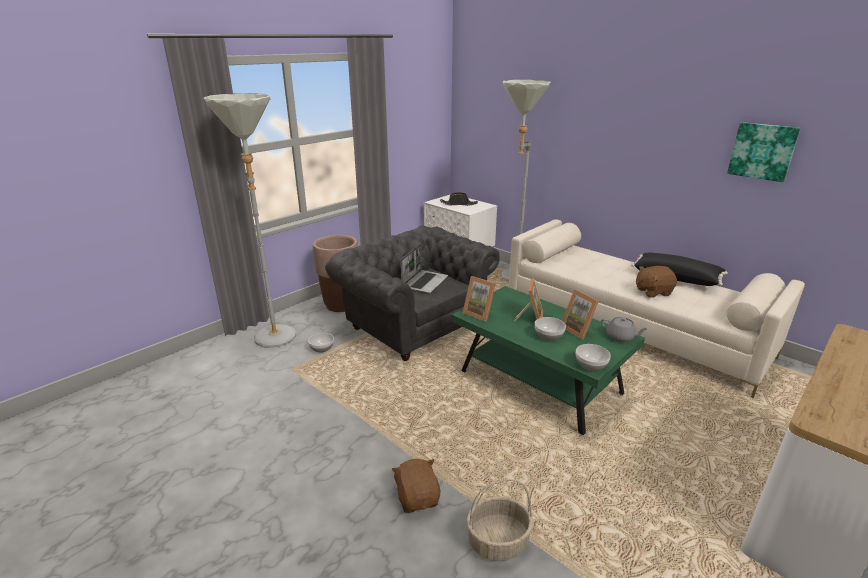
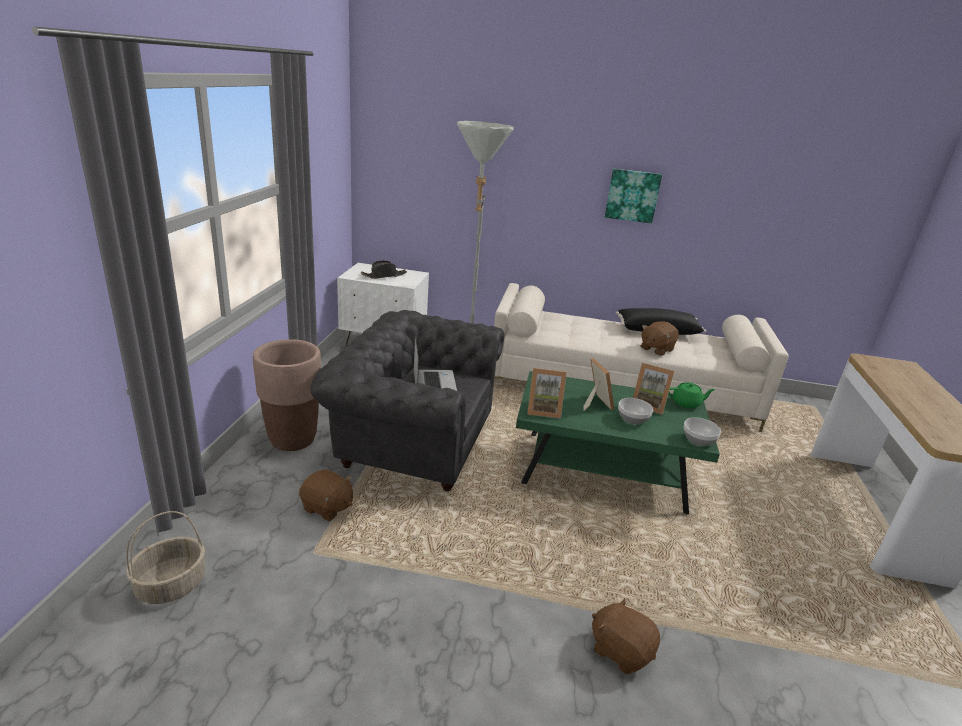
camera: 35 degrees left, 0 degrees up
grey floor lamp [204,93,296,348] -> none
bowl [308,333,334,353] -> brown plush toy [299,469,353,521]
basket [467,479,533,561] -> basket moved to [126,511,205,604]
grey teapot [601,317,648,342] -> green teapot [668,382,715,408]
picture [727,122,801,182] -> picture moved to [605,169,662,223]

